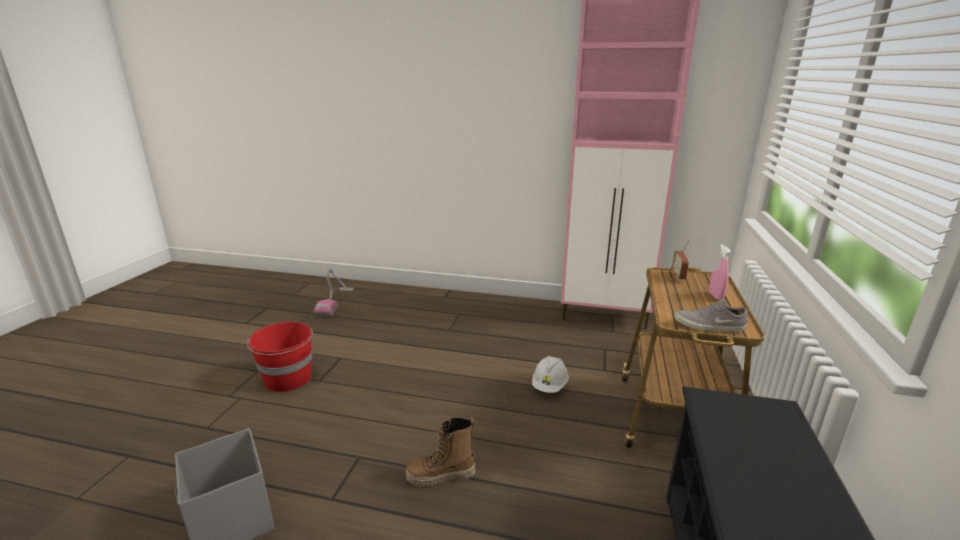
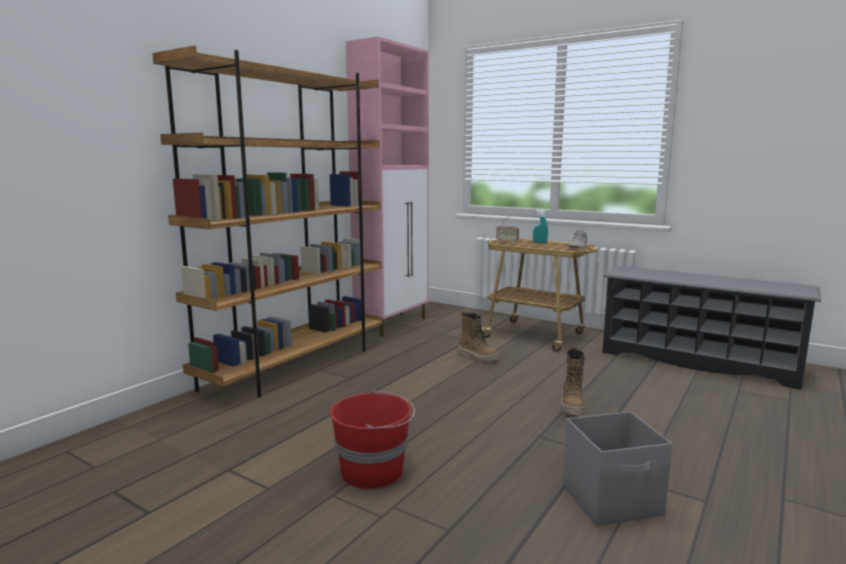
camera: 70 degrees left, 10 degrees down
vacuum cleaner [315,269,354,316] -> none
white hard hat [532,356,569,393] -> boot [459,311,499,362]
pink spray bottle [709,244,731,300] -> turquoise spray bottle [533,210,548,243]
none -> brown bookcase [152,46,383,398]

